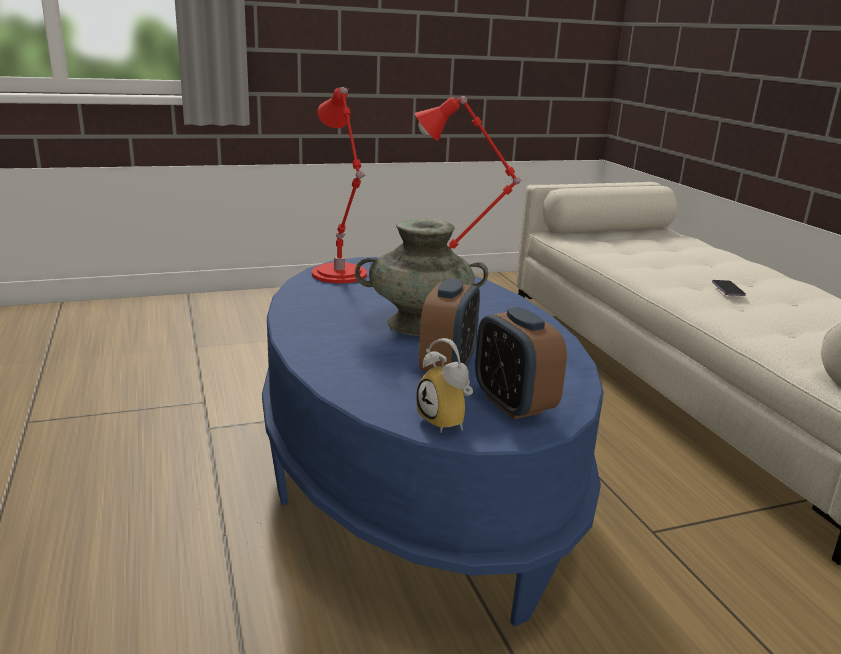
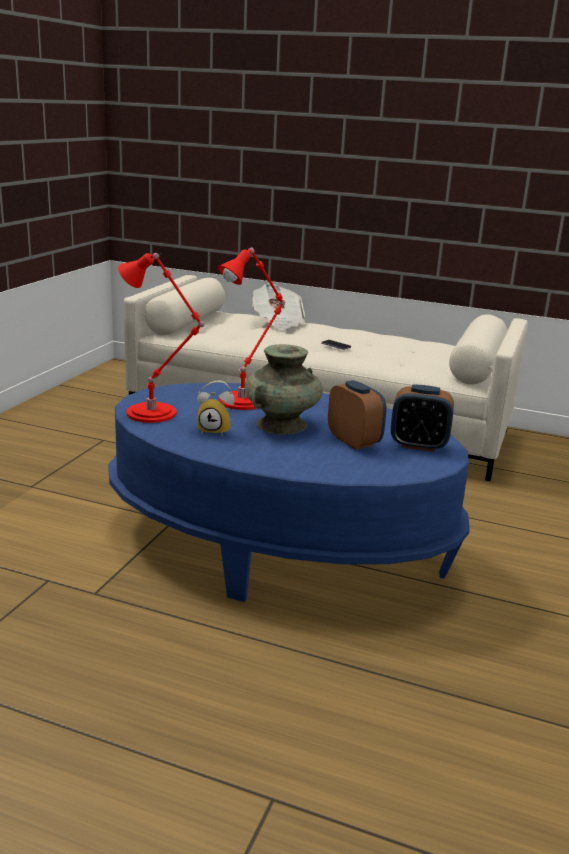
camera: 50 degrees left, 0 degrees up
alarm clock [416,338,473,433] -> alarm clock moved to [197,380,235,436]
none -> newspaper [252,283,305,330]

